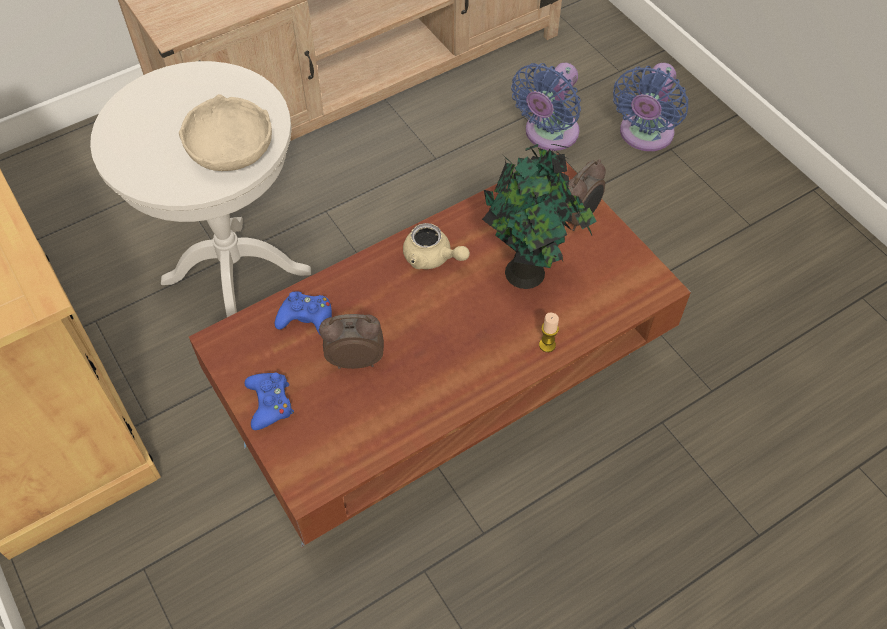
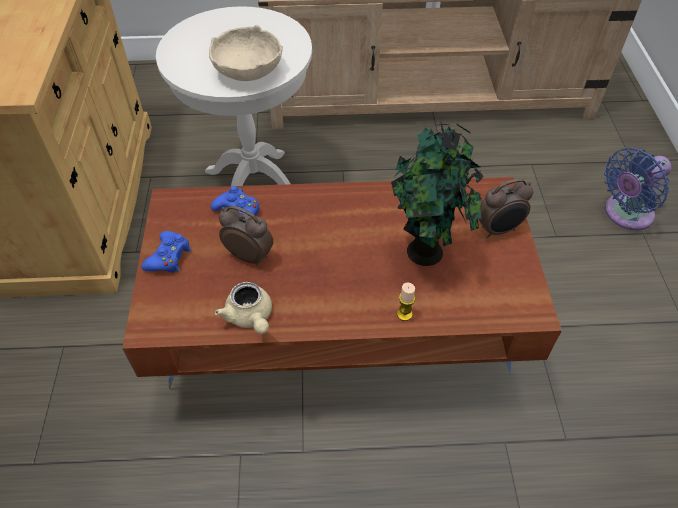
camera: 30 degrees right, 5 degrees down
beige teapot [403,223,470,269] -> beige teapot moved to [215,282,272,334]
blue fan [511,63,581,151] -> none

